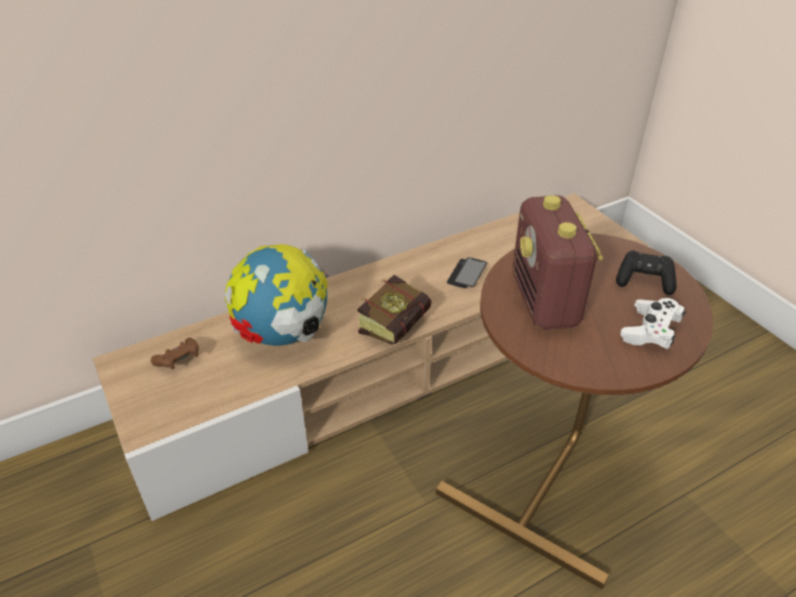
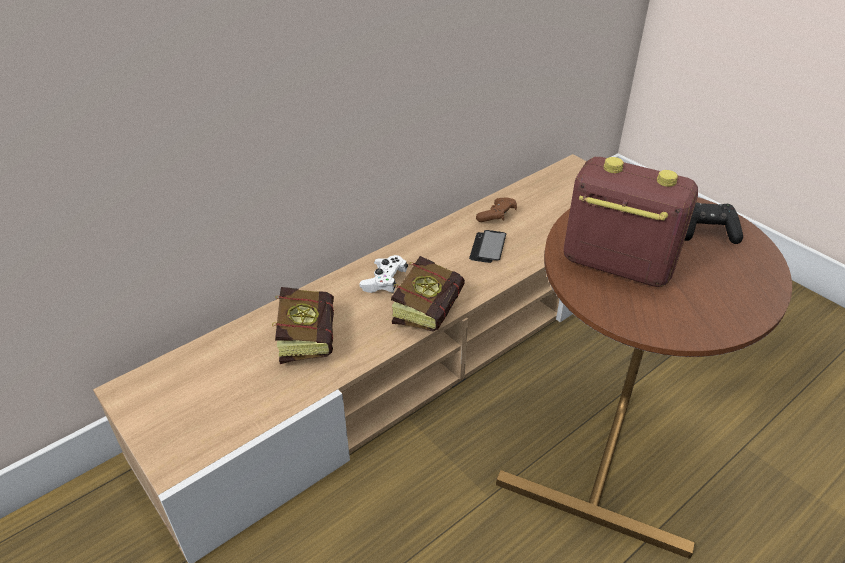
camera: 10 degrees left, 0 degrees up
brown game controller [151,338,199,370] -> brown game controller moved to [476,198,517,222]
globe [225,244,328,346] -> book [272,287,334,364]
radio [513,195,603,330] -> radio turned 135 degrees clockwise [564,157,698,287]
white game controller [620,298,686,349] -> white game controller moved to [359,255,408,293]

